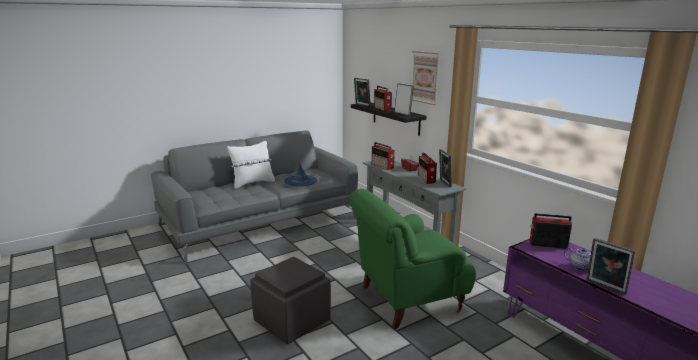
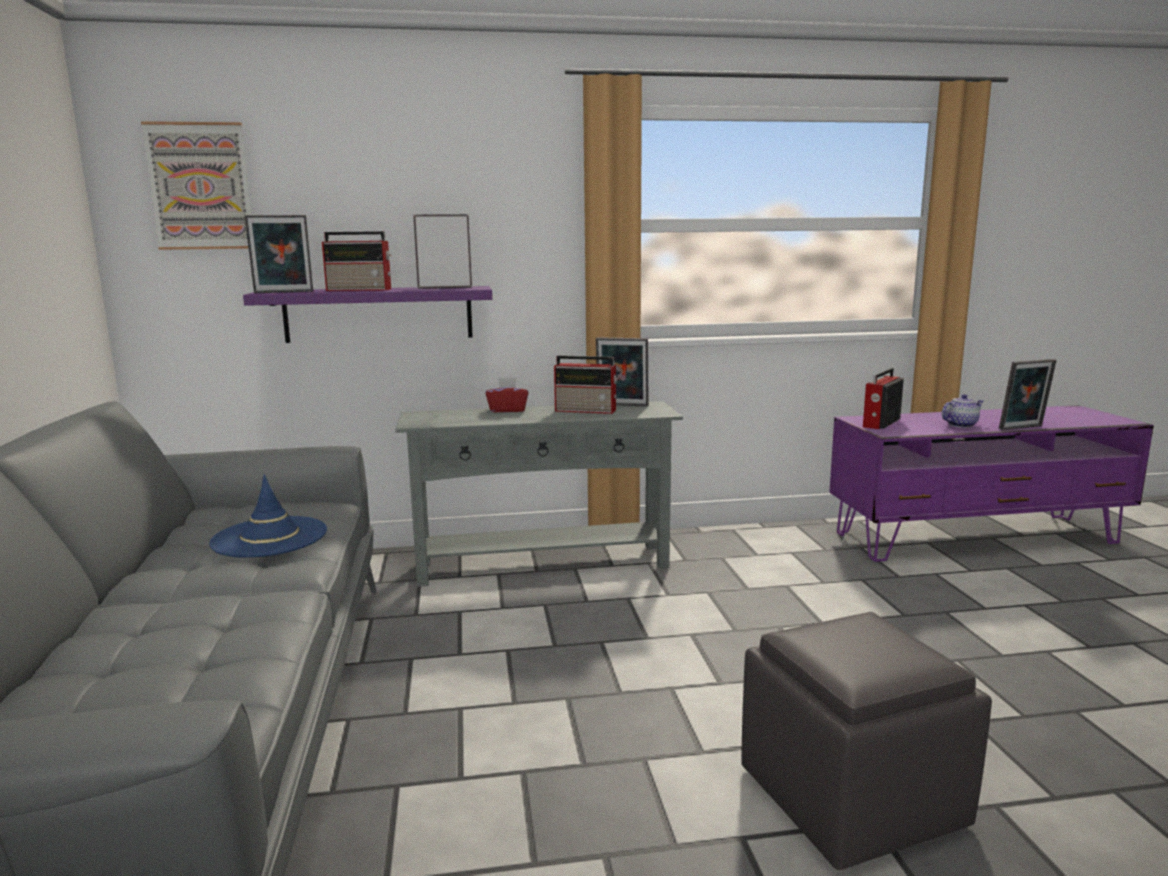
camera: 65 degrees left, 5 degrees down
white pillow [227,141,275,189] -> none
green armchair [350,189,476,329] -> none
black shelf [351,102,427,136] -> purple shelf [243,286,492,343]
radio [372,142,395,170] -> none
picture [412,51,440,105] -> picture moved to [141,121,251,250]

